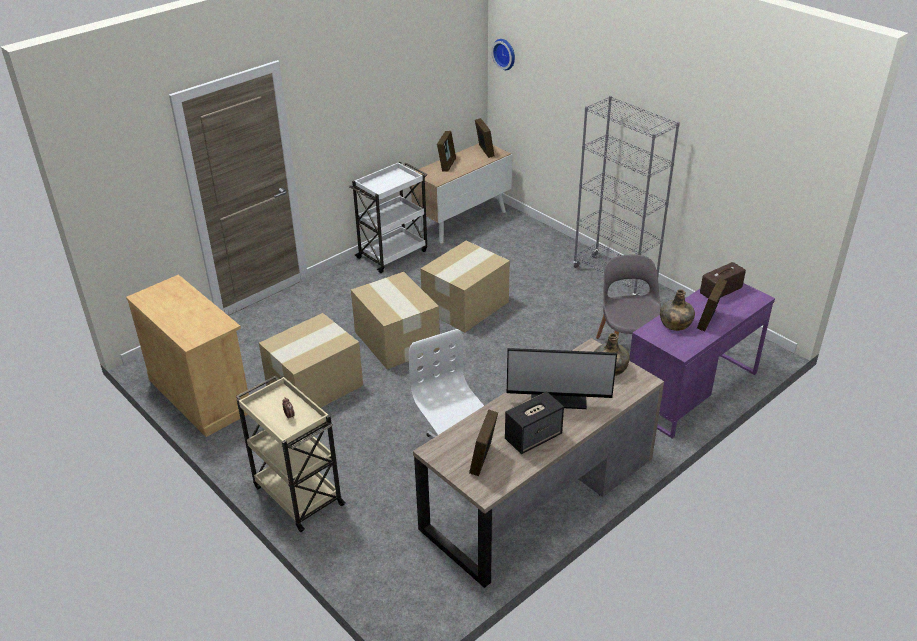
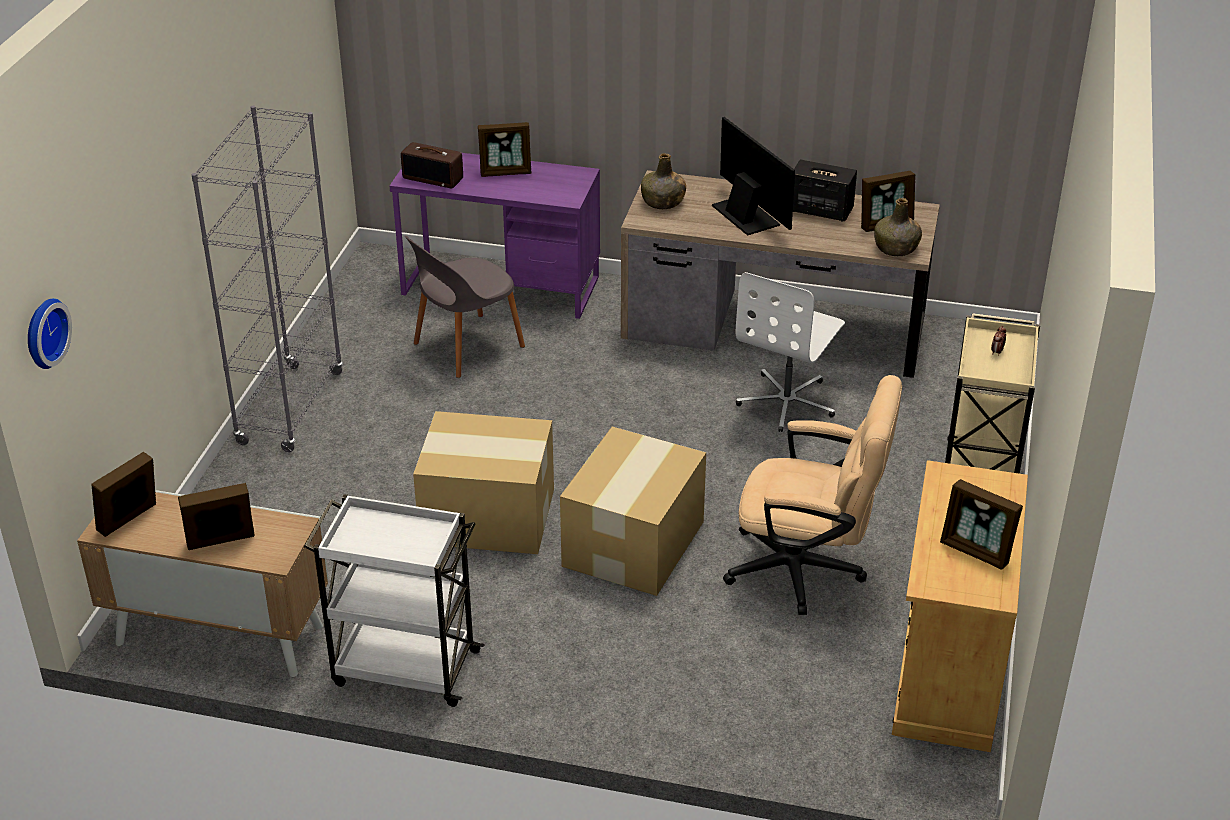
camera: 125 degrees left, 0 degrees up
cardboard box [259,313,363,408] -> beige office chair [723,375,902,615]
green bottle [660,289,695,331] -> green bottle moved to [874,198,922,256]
none -> picture frame [940,479,1023,570]

